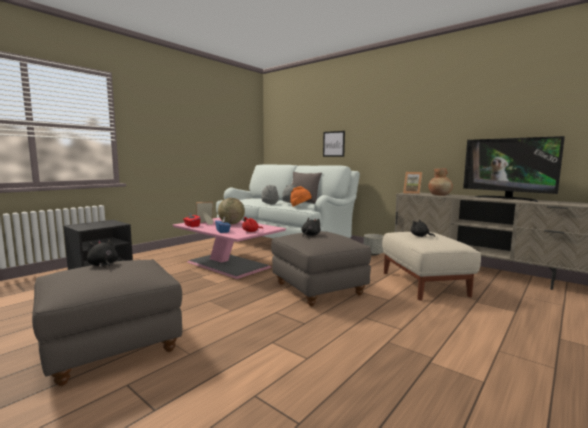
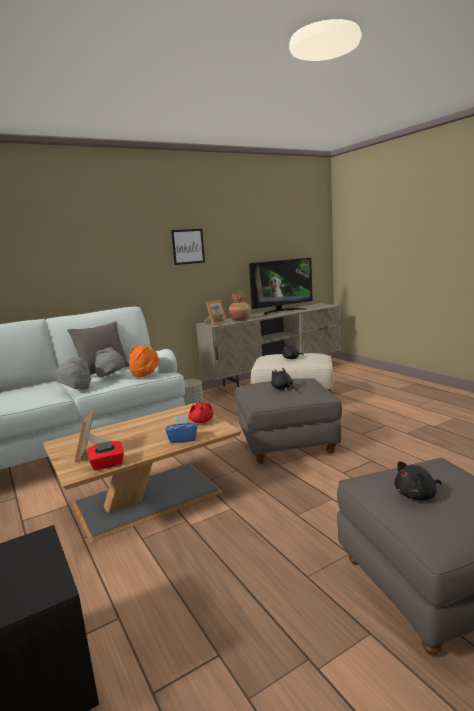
camera: 70 degrees left, 5 degrees up
pink coffee table [173,217,286,279] -> brown coffee table [43,403,241,542]
globe [218,198,245,224] -> none
picture [323,131,345,157] -> picture moved to [171,229,205,265]

